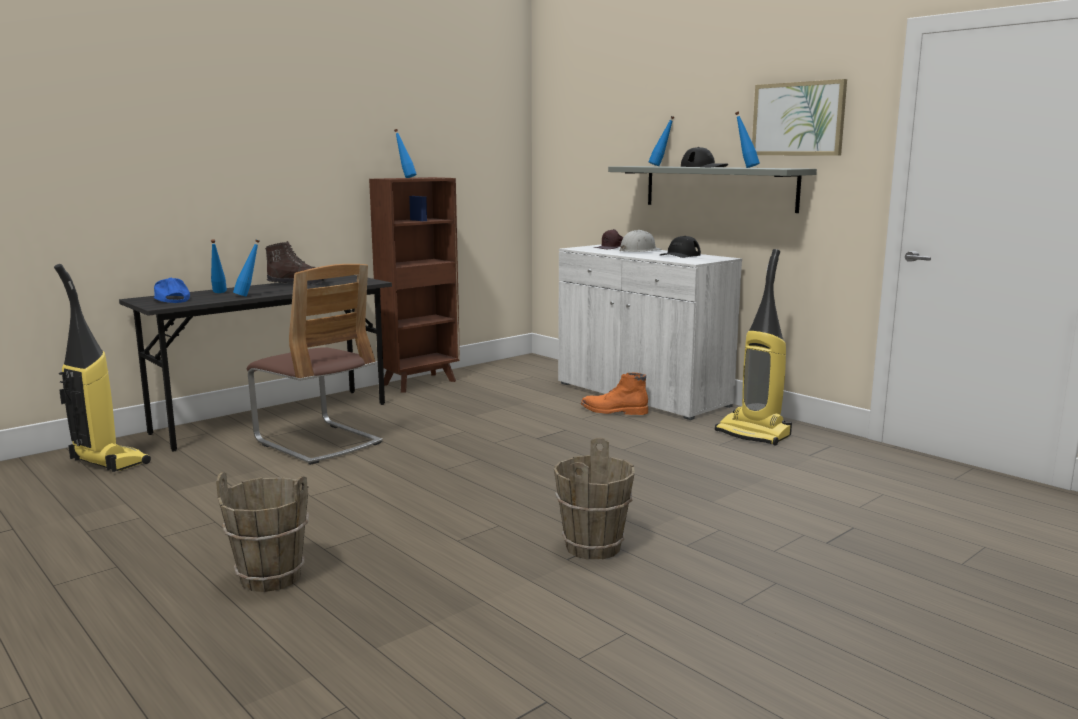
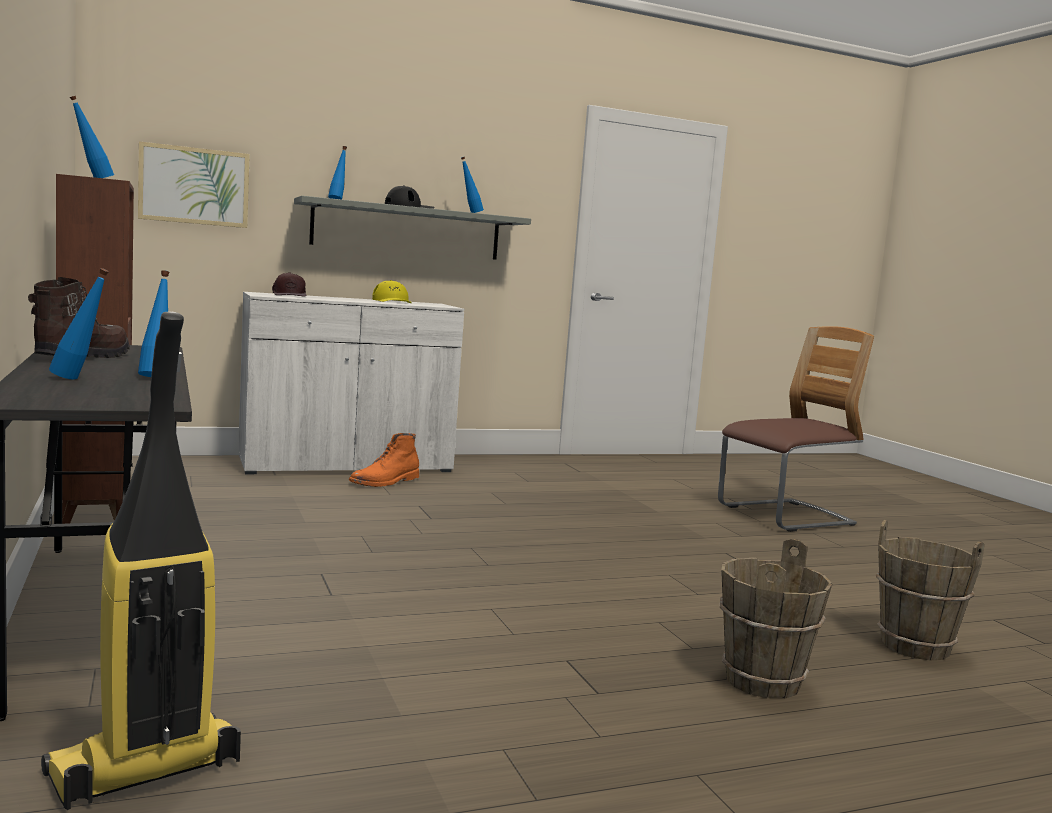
camera: 70 degrees left, 5 degrees down
blue cap [154,278,190,303] -> none
chair [247,264,383,465] -> chair moved to [718,326,874,532]
brown bucket [554,438,635,560] -> brown bucket moved to [876,520,985,661]
white hard hat [619,230,661,253] -> none
black cap [660,236,701,258] -> yellow cap [372,280,411,303]
vacuum cleaner [715,249,792,446] -> none
picture [752,79,847,155] -> picture moved to [138,141,250,228]

